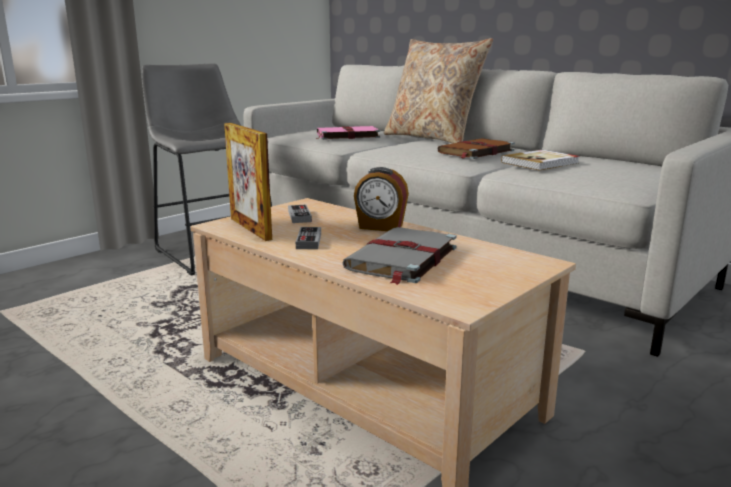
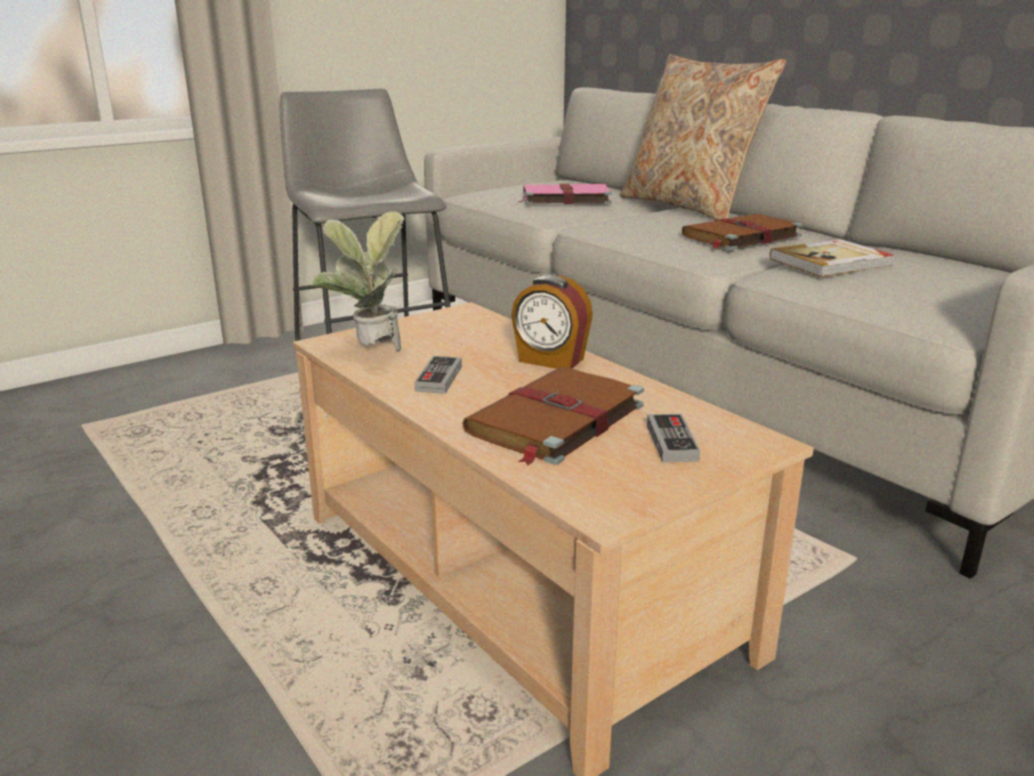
camera: 10 degrees right, 5 degrees up
picture frame [224,123,272,241] -> potted plant [312,211,405,351]
game controller [288,205,312,223] -> game controller moved to [647,414,700,462]
grey book [342,227,457,285] -> brown book [462,367,644,466]

